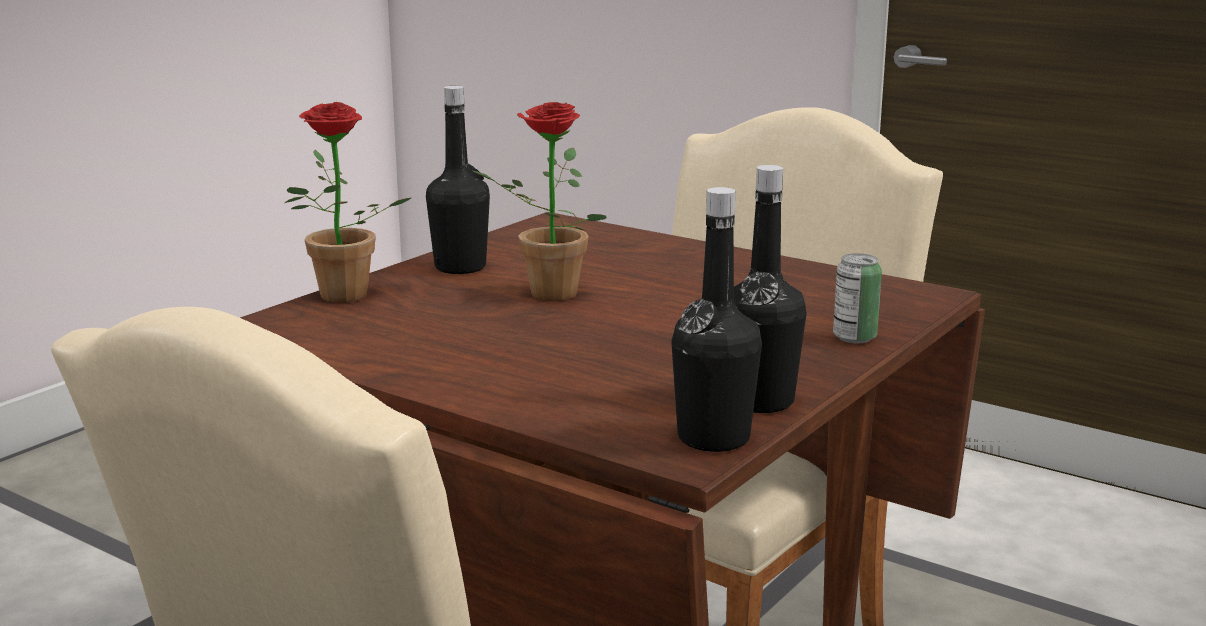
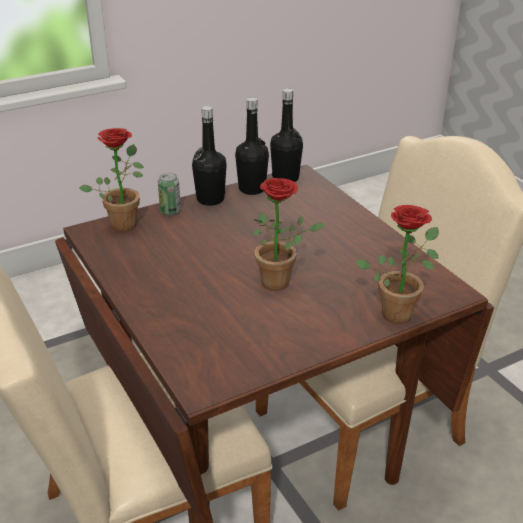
camera: 155 degrees left, 15 degrees up
black bottle [426,86,490,274] -> black bottle moved to [192,106,227,206]
none -> potted plant [79,128,144,232]

